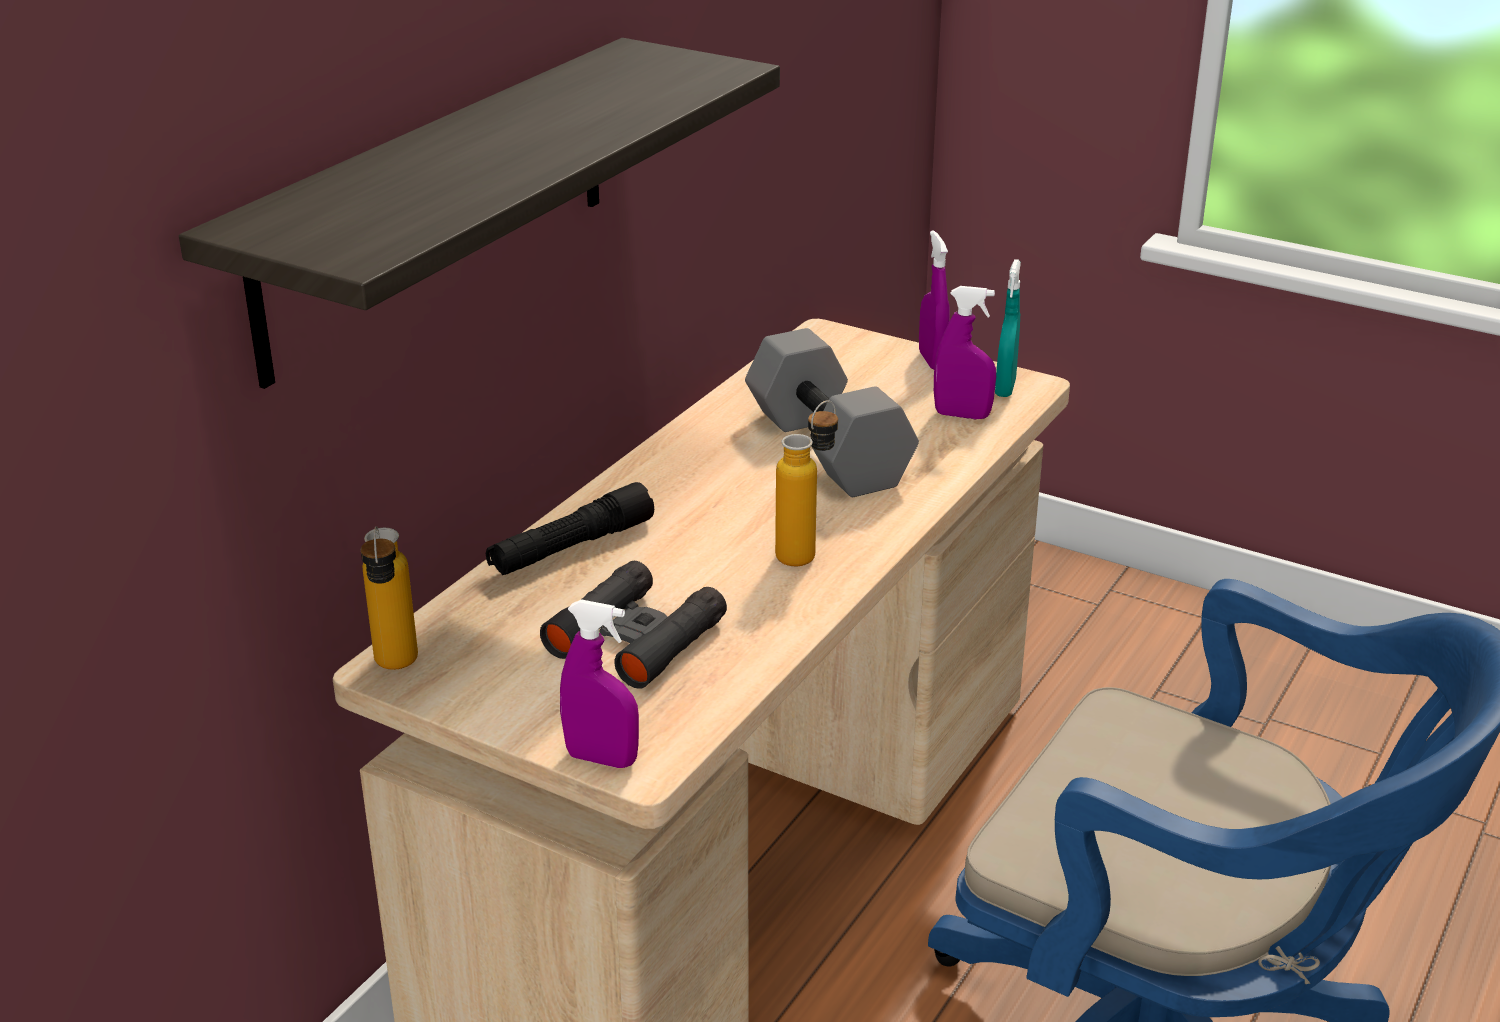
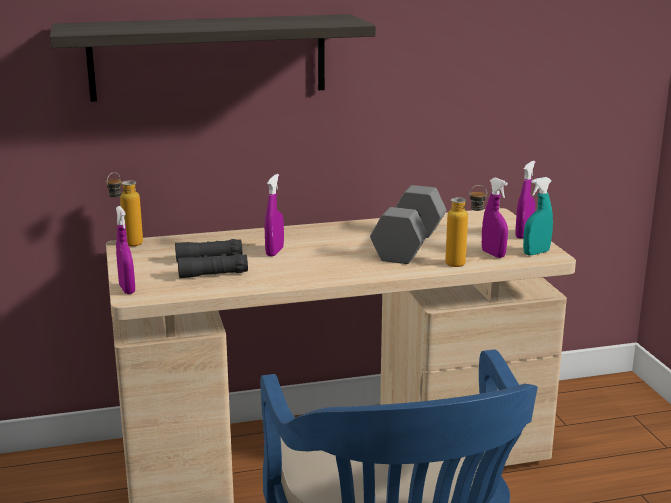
camera: 45 degrees right, 10 degrees down
black flashlight [486,482,654,575] -> none
bottle [775,400,838,566] -> bottle moved to [445,185,487,267]
none -> purple spray bottle [265,174,284,256]

